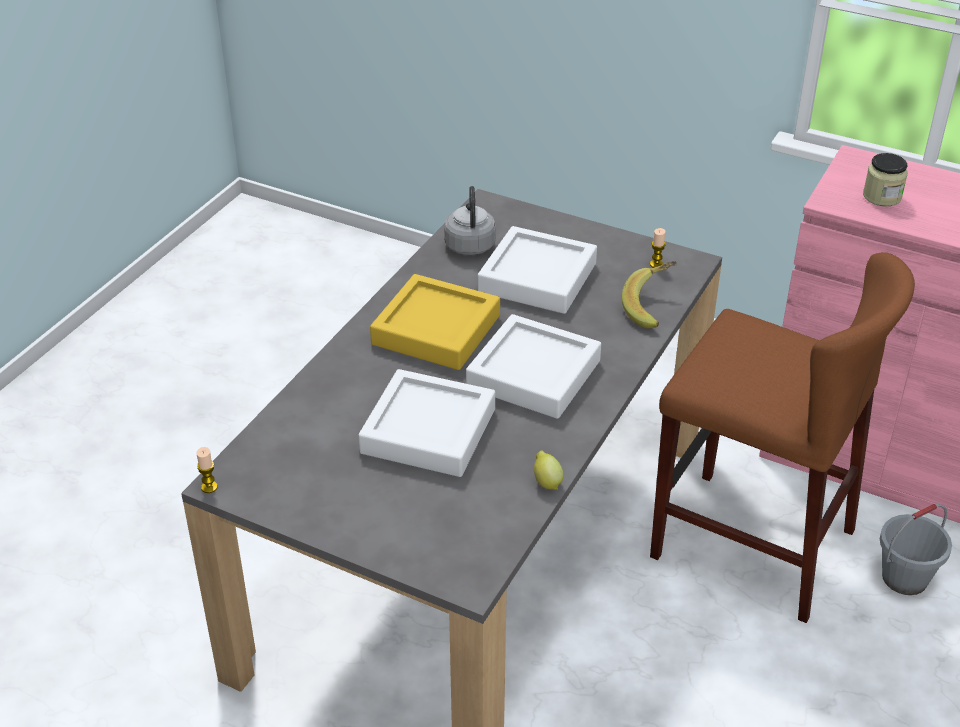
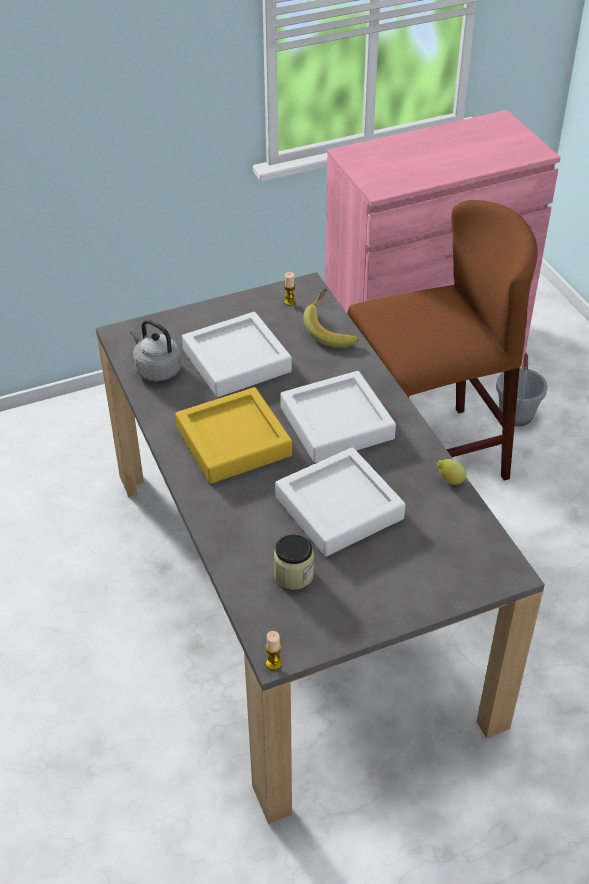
camera: 50 degrees left, 5 degrees up
jar [863,153,908,206] -> jar moved to [274,534,314,590]

